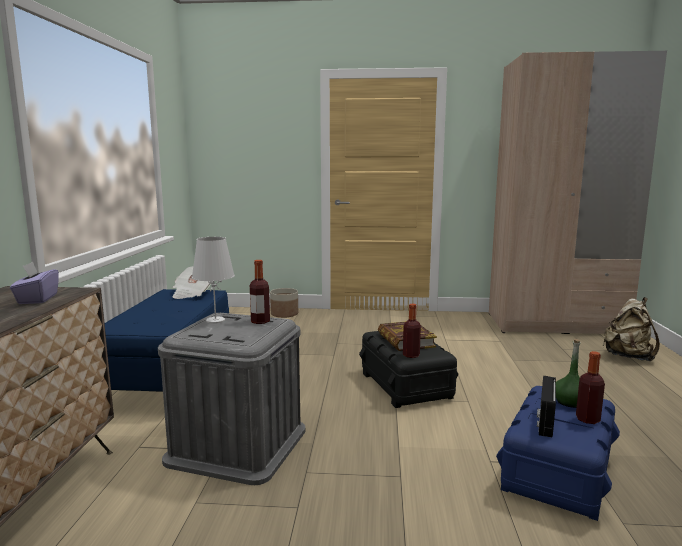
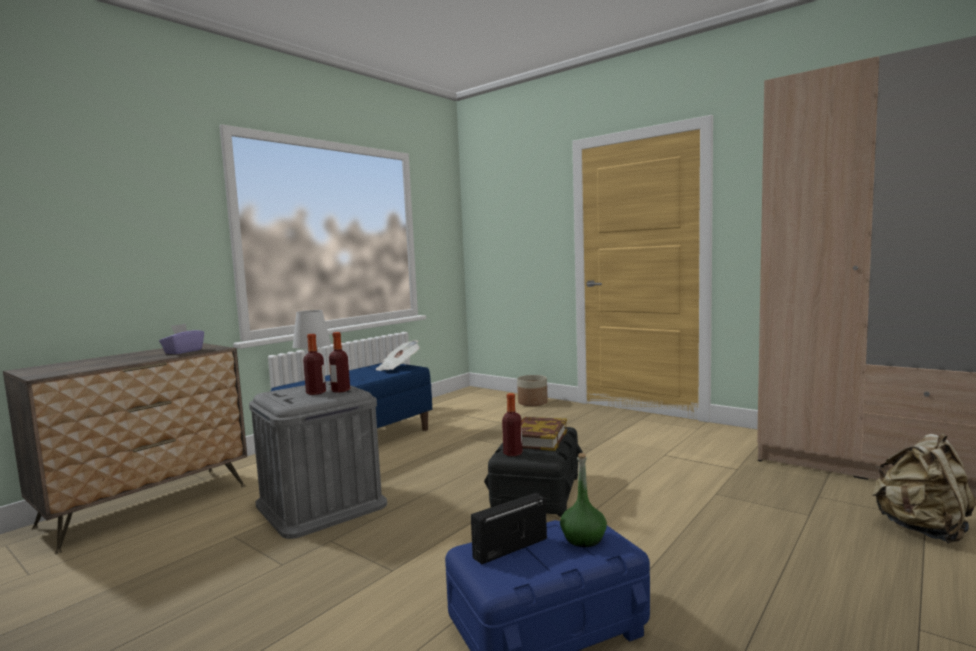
camera: 35 degrees right, 5 degrees down
bottle [576,351,605,424] -> bottle moved to [303,334,326,395]

